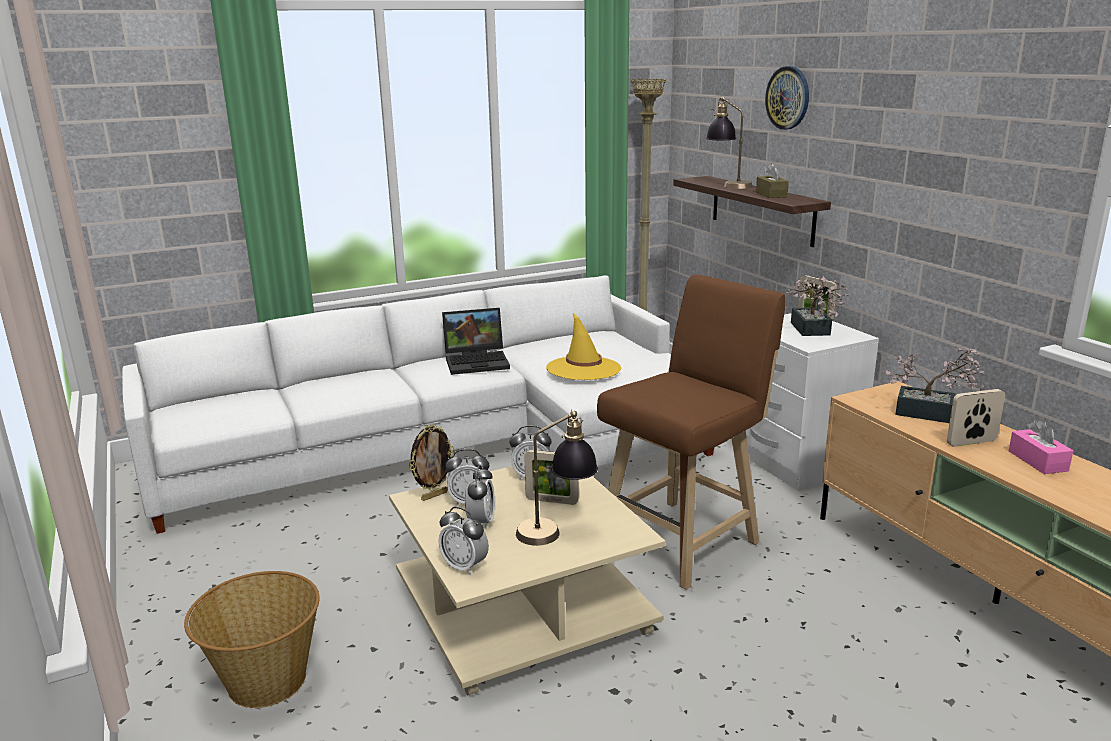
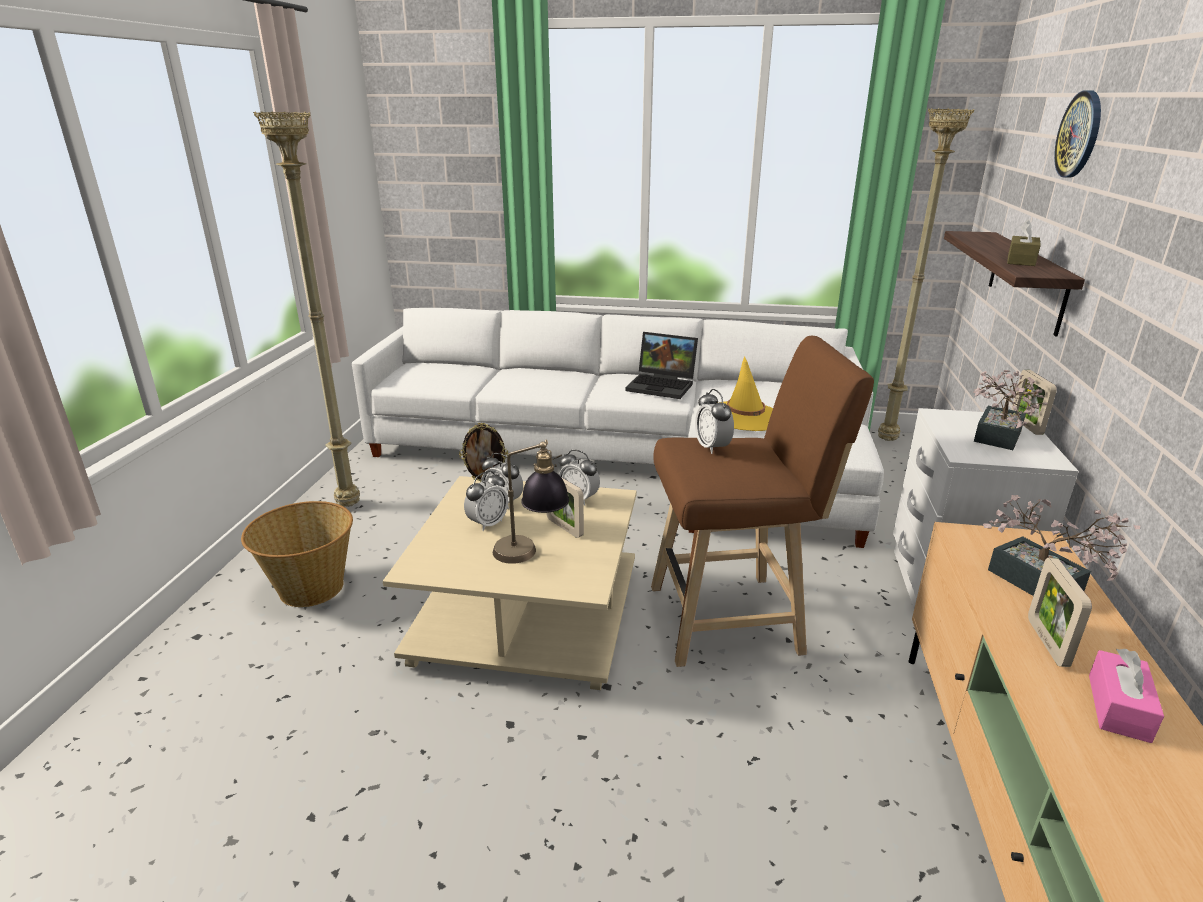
camera: 35 degrees right, 5 degrees up
alarm clock [438,507,489,575] -> alarm clock moved to [695,389,734,454]
table lamp [706,97,753,189] -> none
picture frame [947,389,1005,447] -> picture frame turned 105 degrees counterclockwise [1028,558,1092,667]
none -> beige floor lamp [253,111,360,507]

